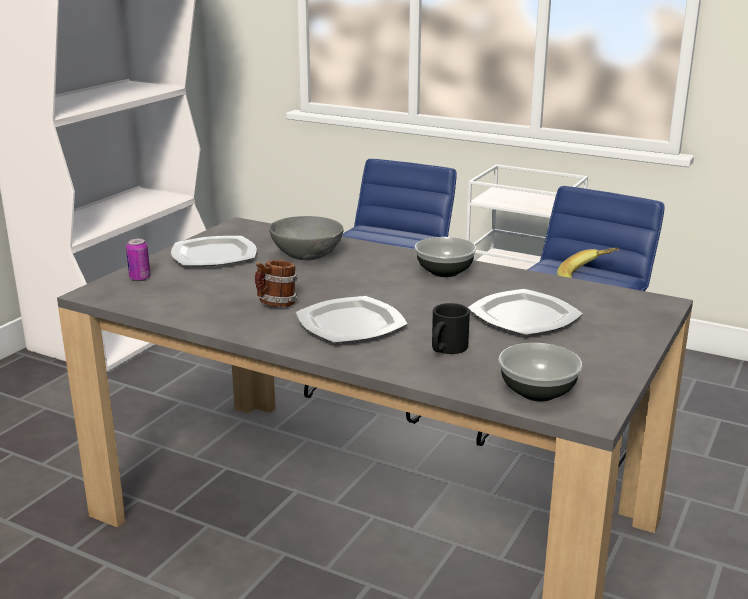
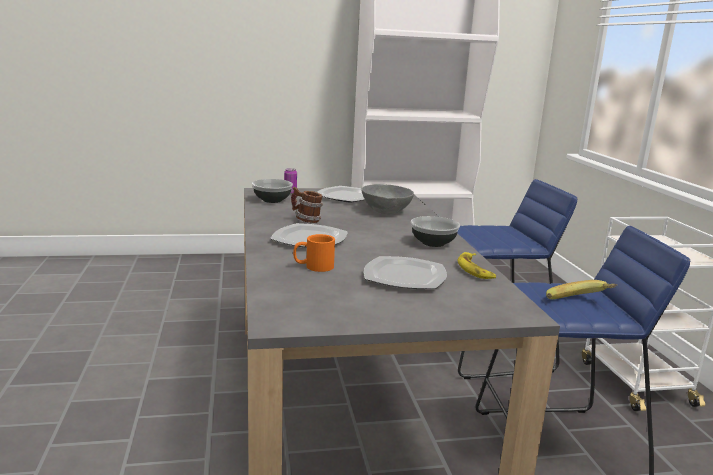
camera: 50 degrees right, 5 degrees down
black mug [432,303,470,354] -> orange mug [293,234,335,272]
bowl [499,343,582,401] -> bowl moved to [252,179,293,203]
none -> banana [458,252,496,279]

